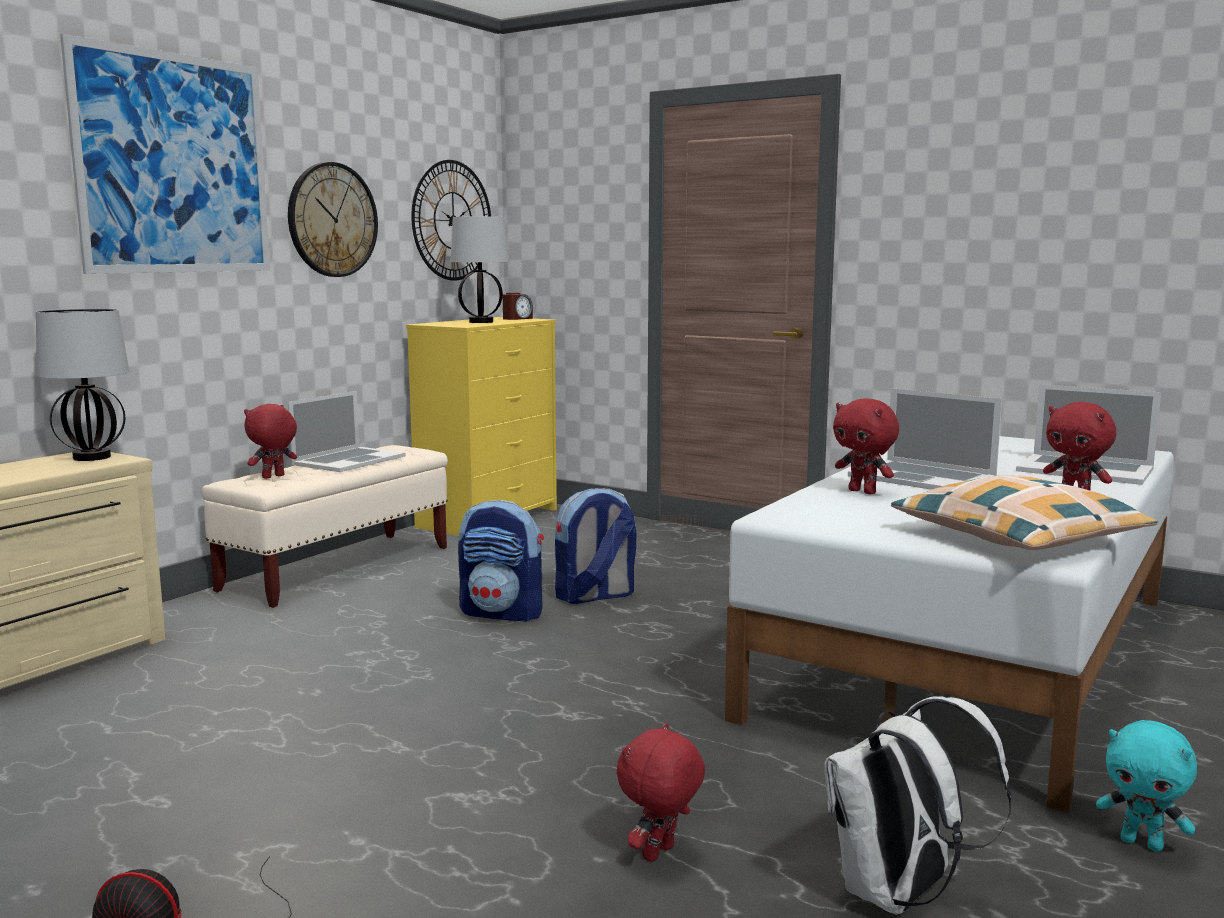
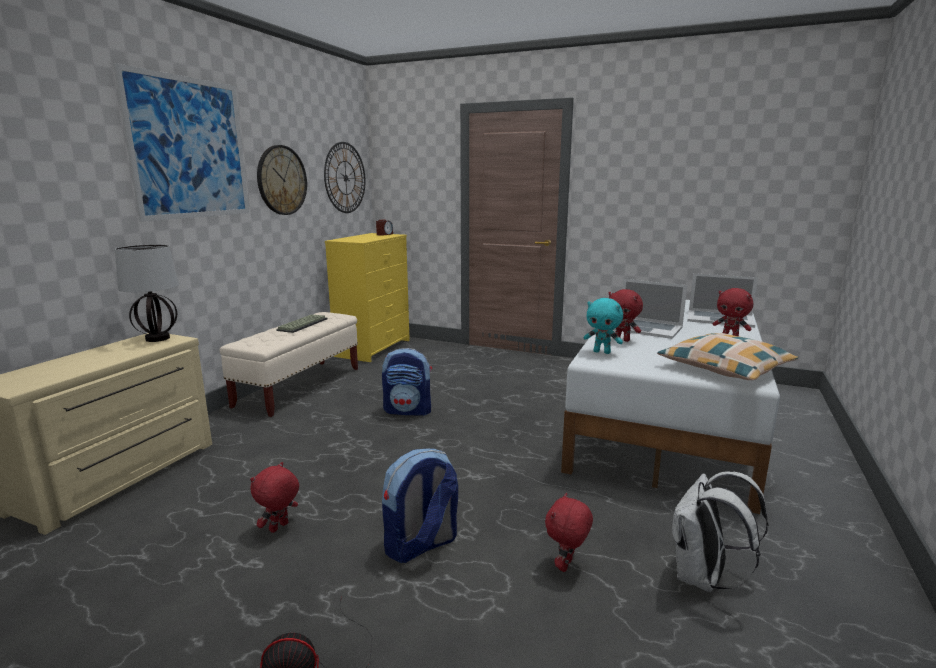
camera: 10 degrees left, 5 degrees up
red plush toy [244,404,297,479] -> red plush toy moved to [250,462,299,533]
laptop [288,391,406,472] -> keyboard [276,314,327,333]
table lamp [450,216,509,323] -> none
backpack [555,488,636,604] -> backpack moved to [382,449,458,563]
turquoise plush toy [1096,720,1197,852] -> turquoise plush toy moved to [583,298,623,354]

